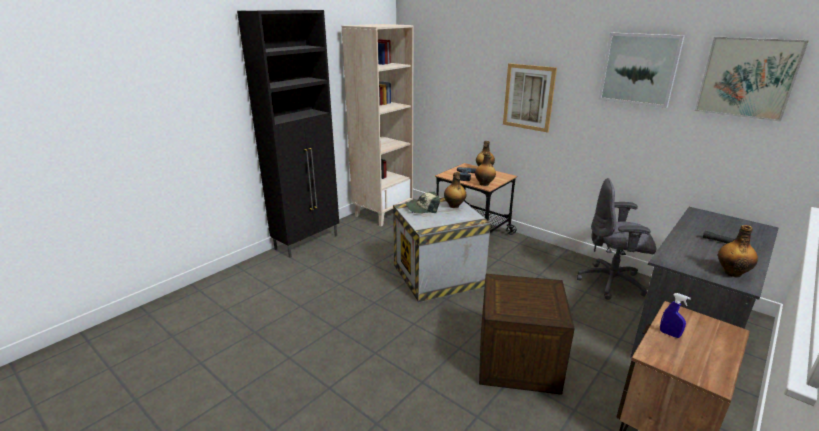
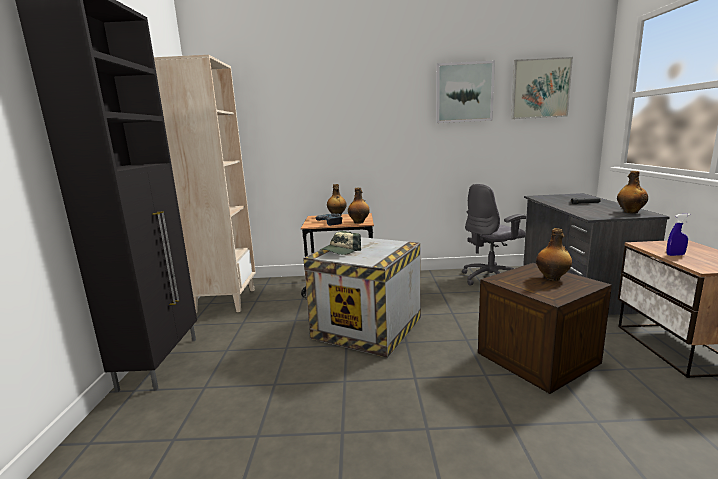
camera: 40 degrees left, 10 degrees down
bottle [444,172,467,208] -> bottle moved to [536,228,572,281]
picture [503,63,557,132] -> none

